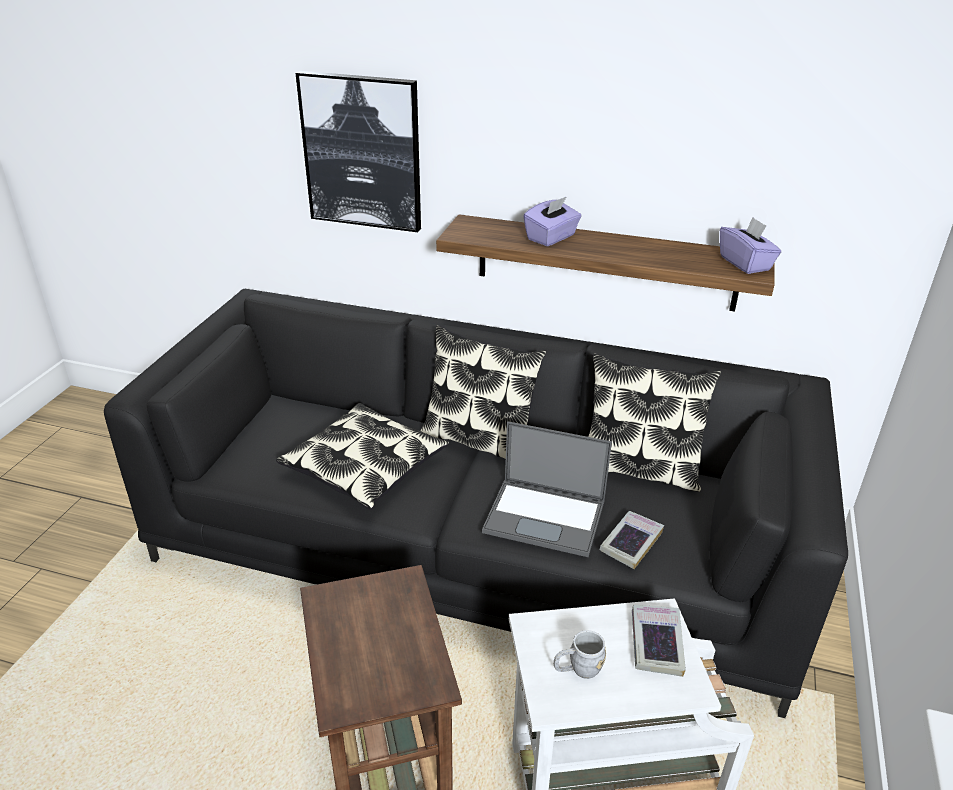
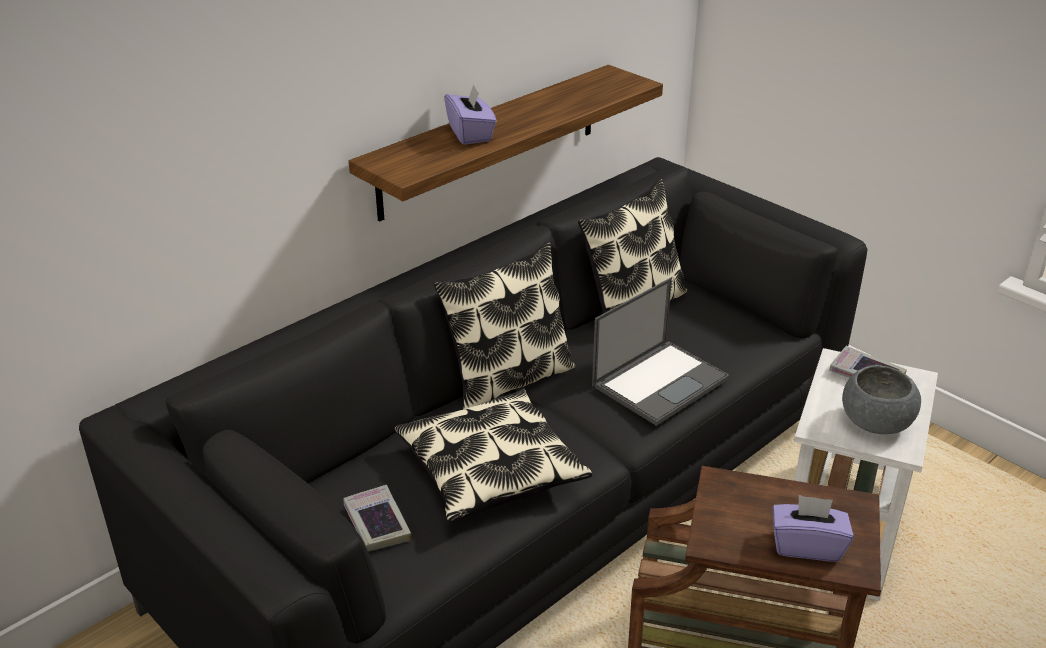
camera: 60 degrees left, 0 degrees up
picture [296,71,421,232] -> none
grey mug [554,630,606,679] -> grey bowl [842,365,921,434]
book [599,511,664,569] -> book moved to [343,485,411,551]
purple tissue box [720,217,781,274] -> purple tissue box moved to [773,495,854,562]

